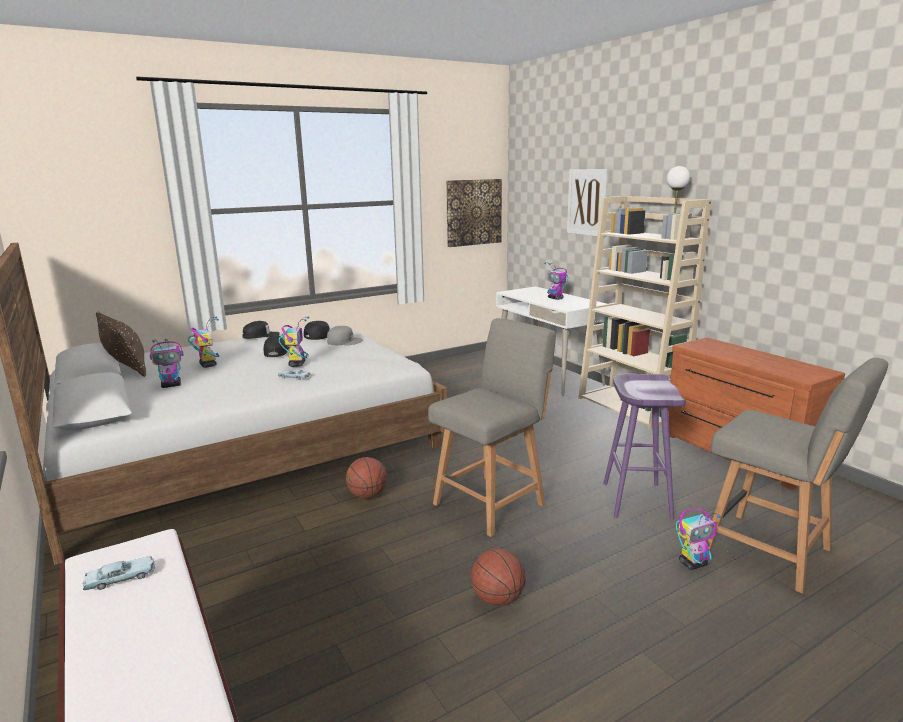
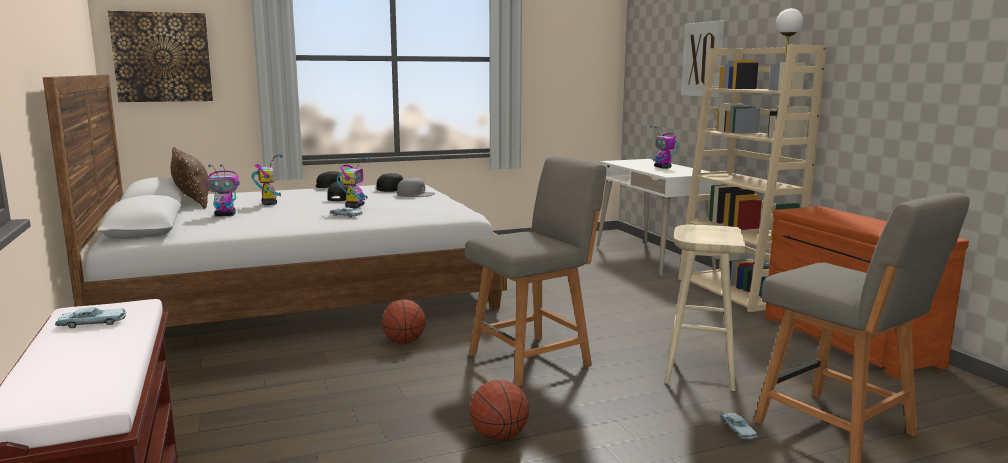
camera: 10 degrees right, 5 degrees down
picture [446,179,502,247] -> picture moved to [108,11,213,102]
purple stool [603,374,686,520] -> beige stool [665,224,746,391]
toy robot [676,508,721,570] -> blue toy car [720,413,758,440]

